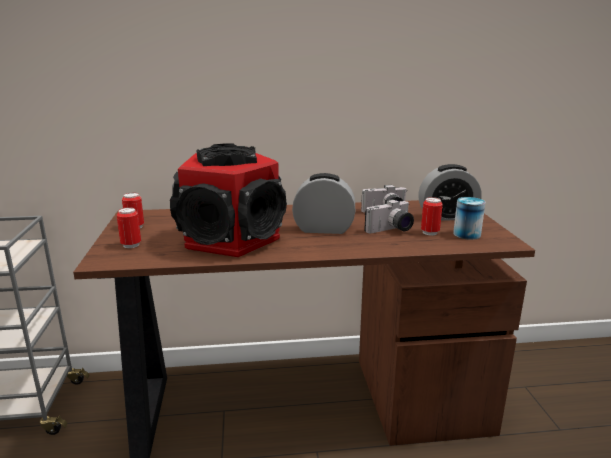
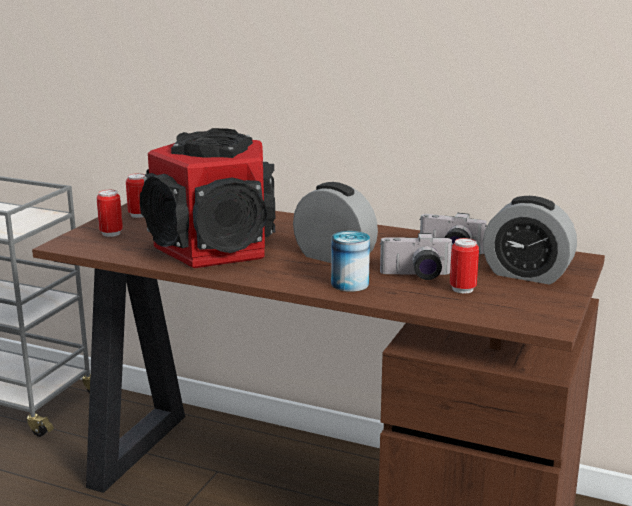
camera: 30 degrees right, 0 degrees up
can [453,197,486,240] -> can moved to [331,231,370,292]

